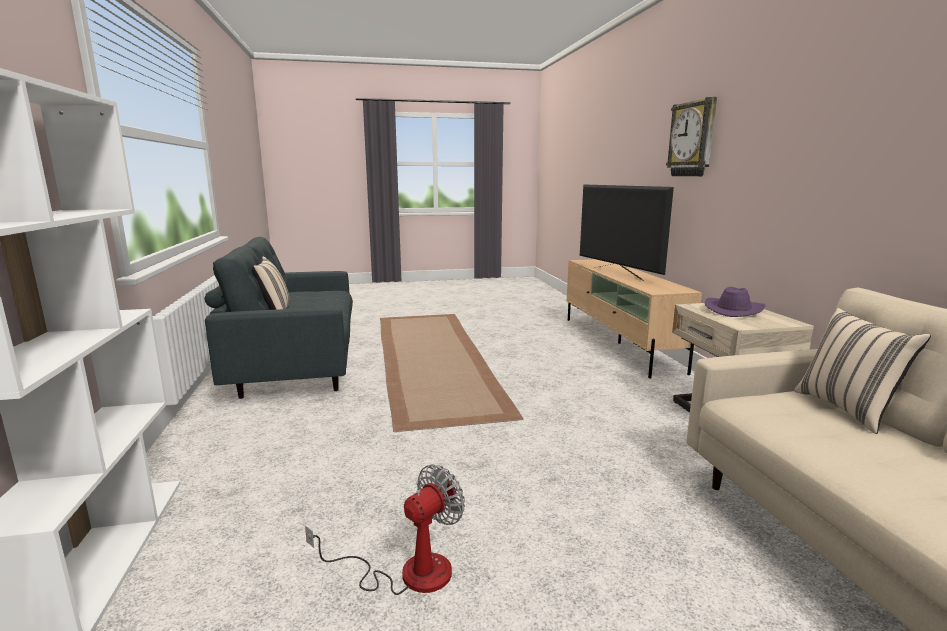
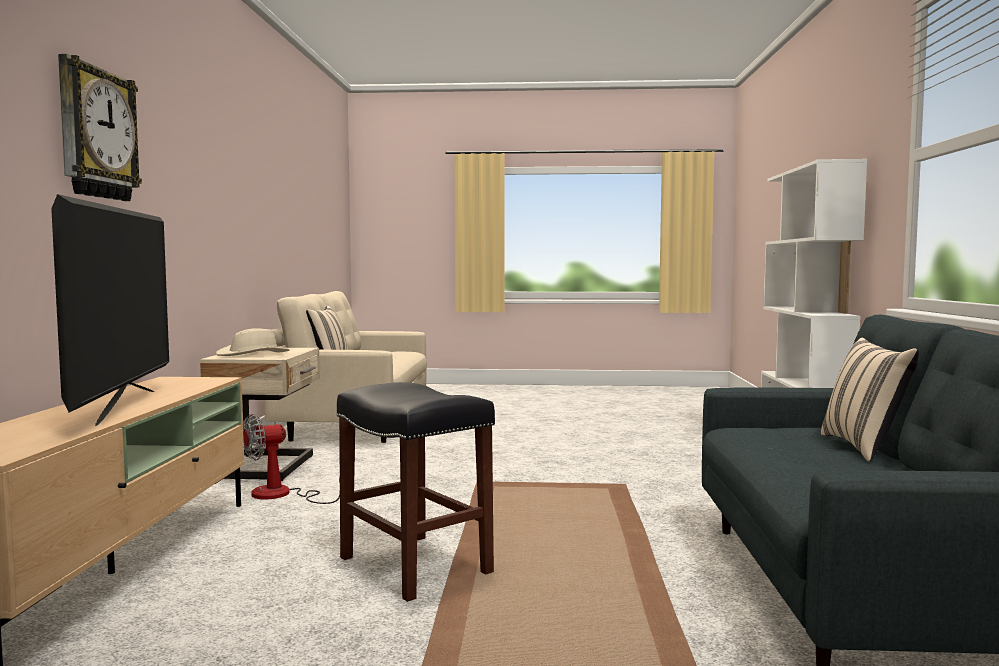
camera: 165 degrees left, 10 degrees down
fan [305,465,465,595] -> fan moved to [243,414,340,504]
purple hat [705,287,766,317] -> beige hat [216,328,289,356]
none -> black stool [337,382,495,602]

